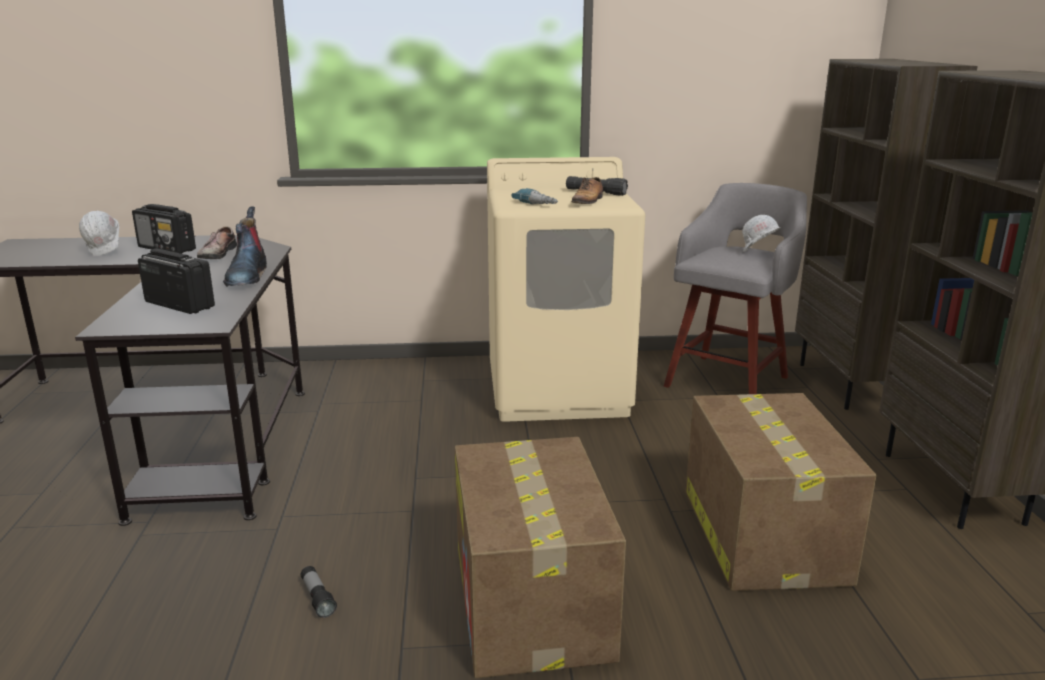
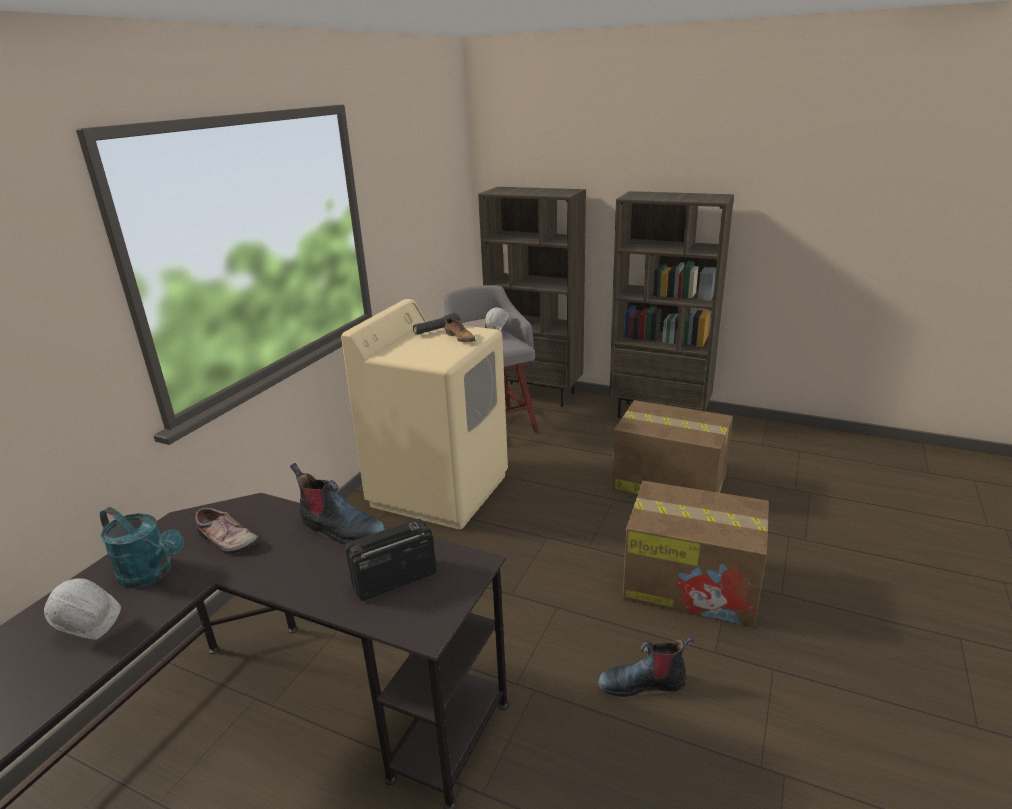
camera: 60 degrees left, 5 degrees up
radio [132,204,196,254] -> turquoise watering can [100,507,184,588]
flashlight [300,566,337,618] -> boot [598,636,694,697]
power drill [512,188,558,204] -> none

